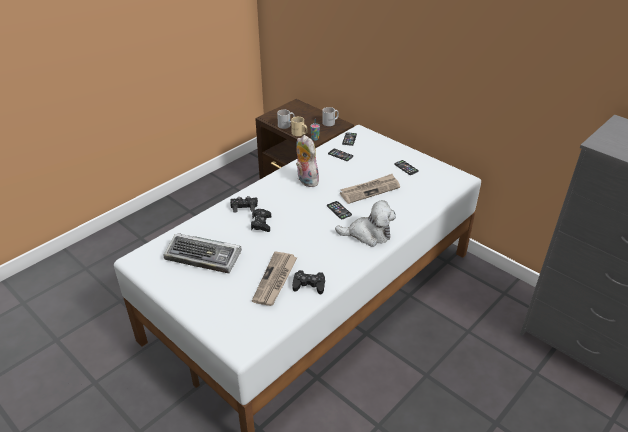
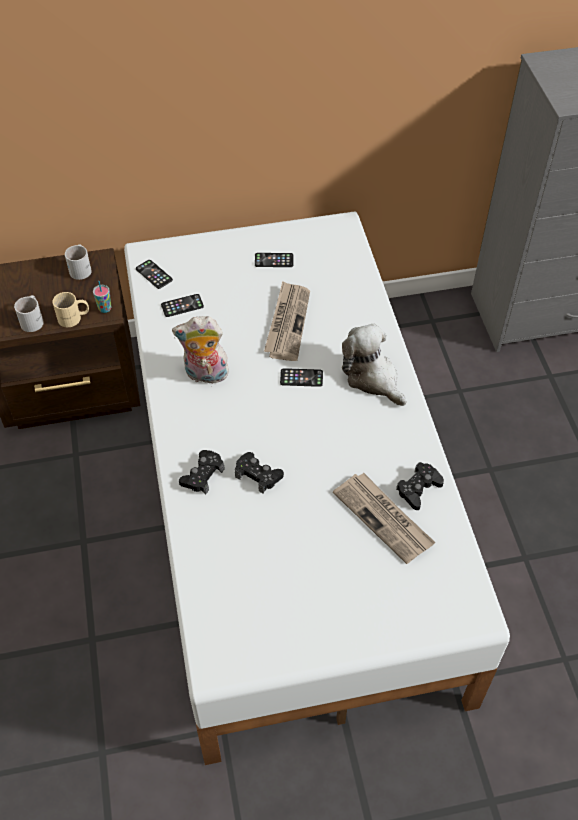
camera: 55 degrees left, 15 degrees up
keyboard [164,233,242,274] -> none
plush toy [335,200,396,247] -> plush toy turned 75 degrees counterclockwise [342,324,407,406]

